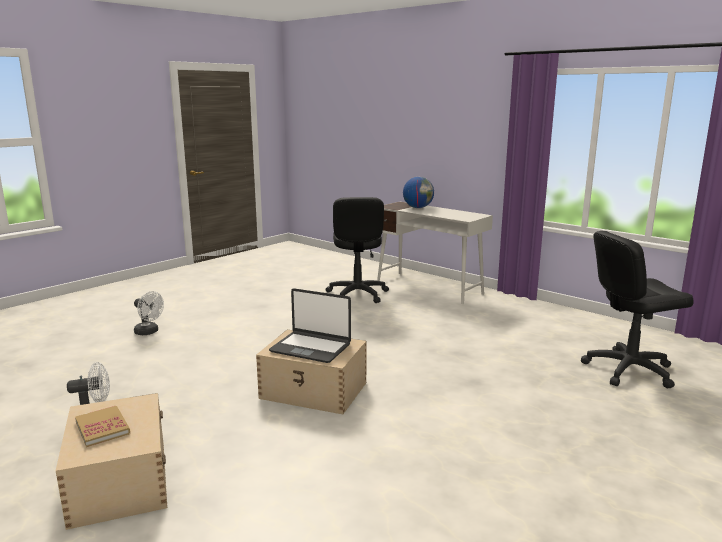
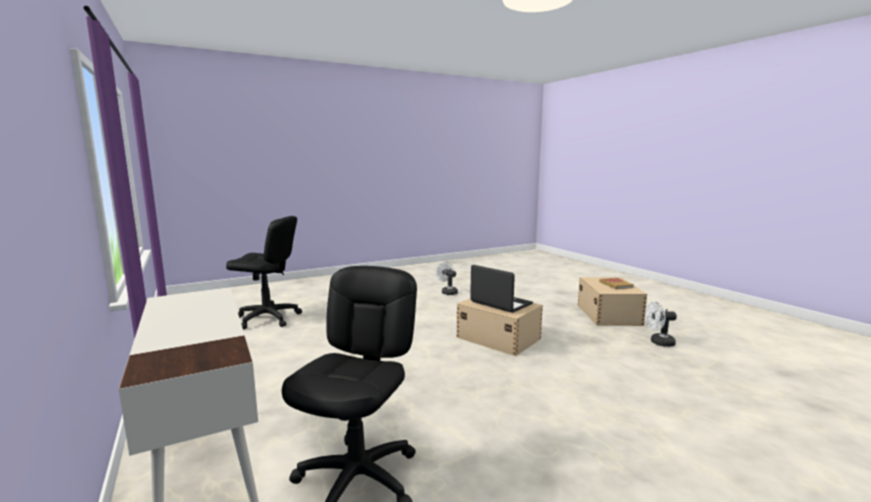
camera: 160 degrees left, 5 degrees down
white fan [134,291,164,335] -> white fan moved to [436,261,458,295]
globe [403,177,434,208] -> none

